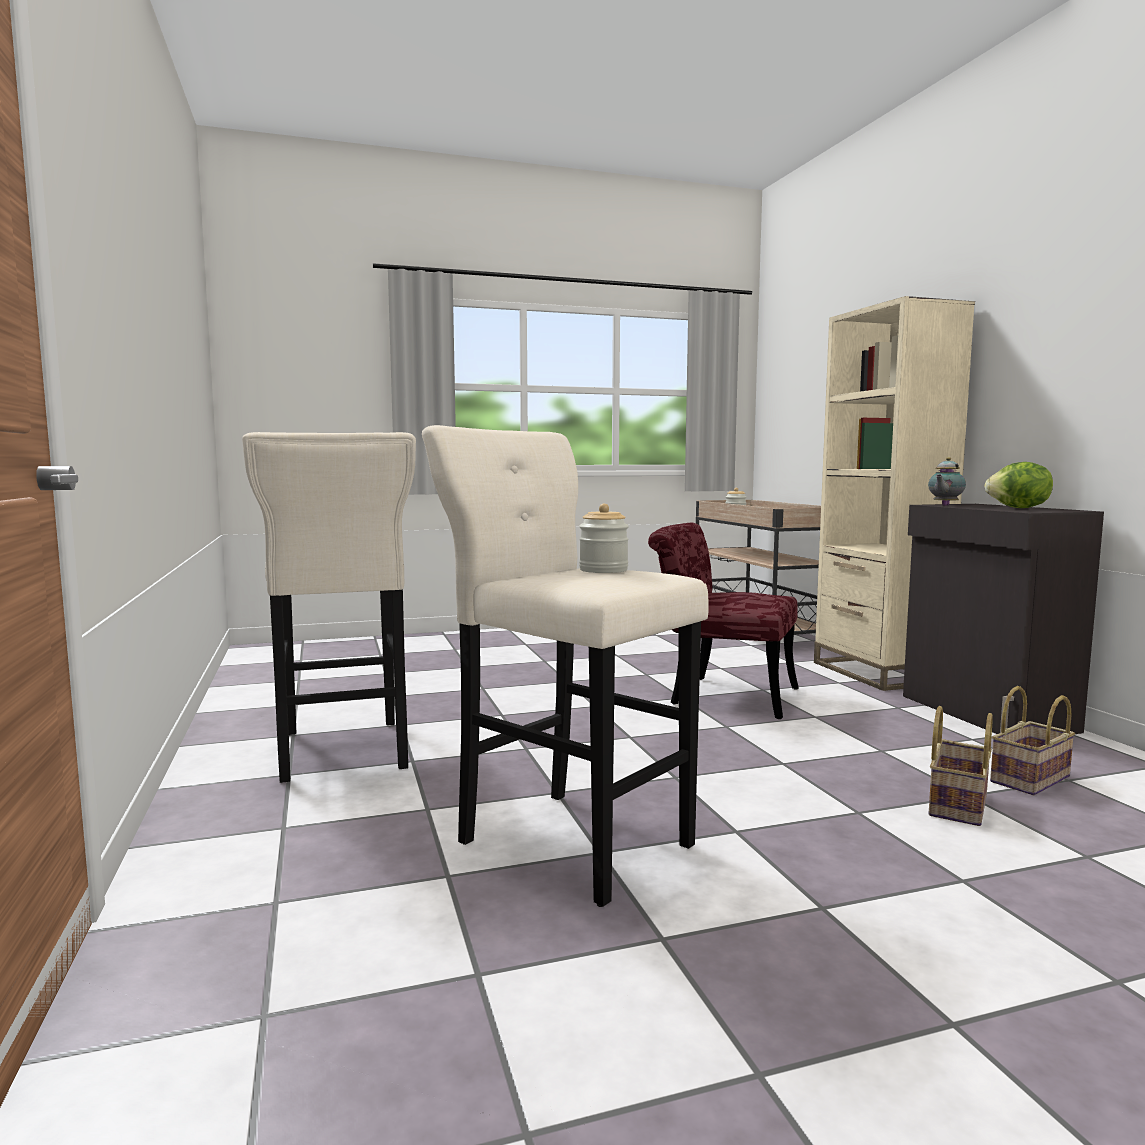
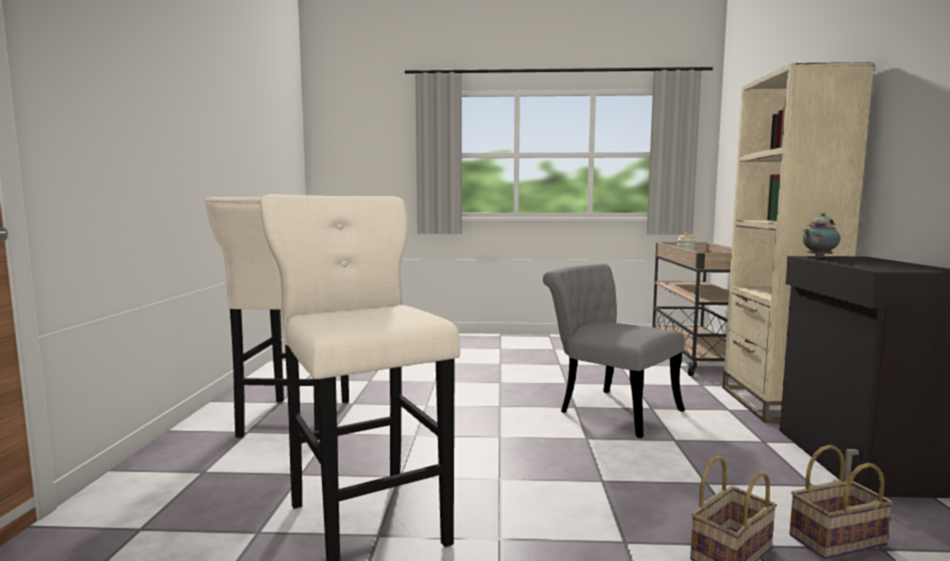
camera: 20 degrees right, 0 degrees up
jar [579,504,629,573] -> none
red chair [648,523,799,719] -> grey chair [543,263,685,438]
lettuce [984,462,1053,508] -> none

